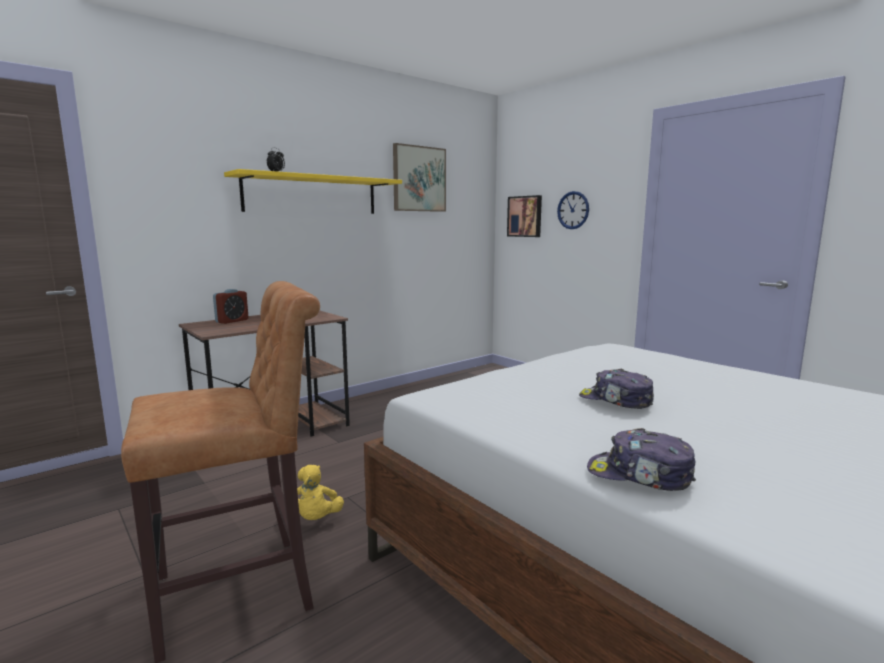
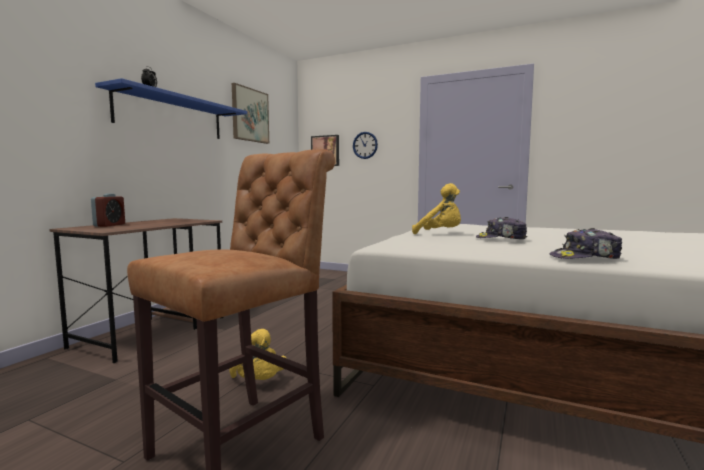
camera: 25 degrees left, 5 degrees down
yellow shelf [224,169,402,214] -> blue shelf [95,78,247,139]
none -> yellow plush toy [412,183,461,234]

